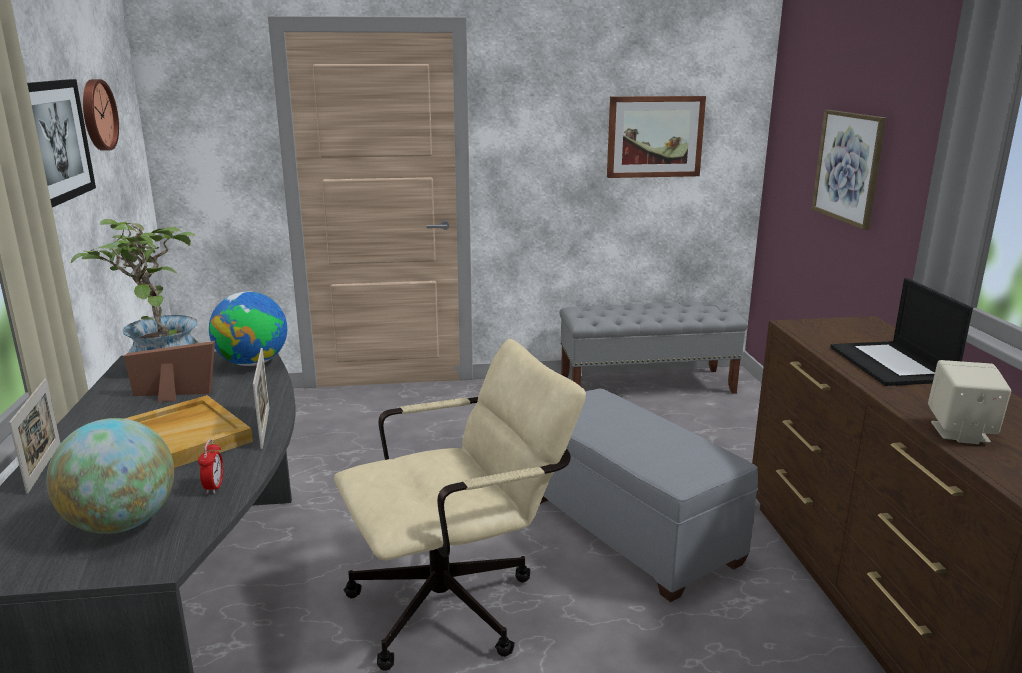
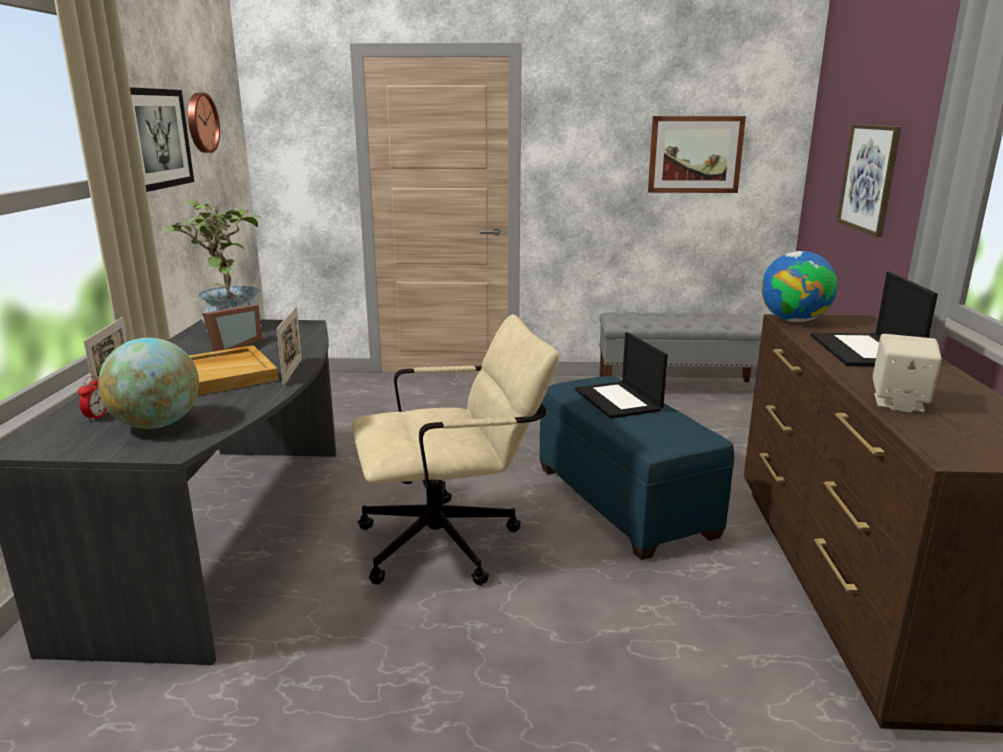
camera: 10 degrees right, 0 degrees up
picture frame [124,341,215,402] -> picture frame turned 105 degrees clockwise [202,304,262,352]
alarm clock [198,439,223,494] -> alarm clock moved to [78,375,107,421]
globe [209,292,287,366] -> globe moved to [761,251,838,322]
grey ottoman [540,389,758,602] -> blue ottoman [540,376,734,560]
none -> laptop [575,332,668,419]

